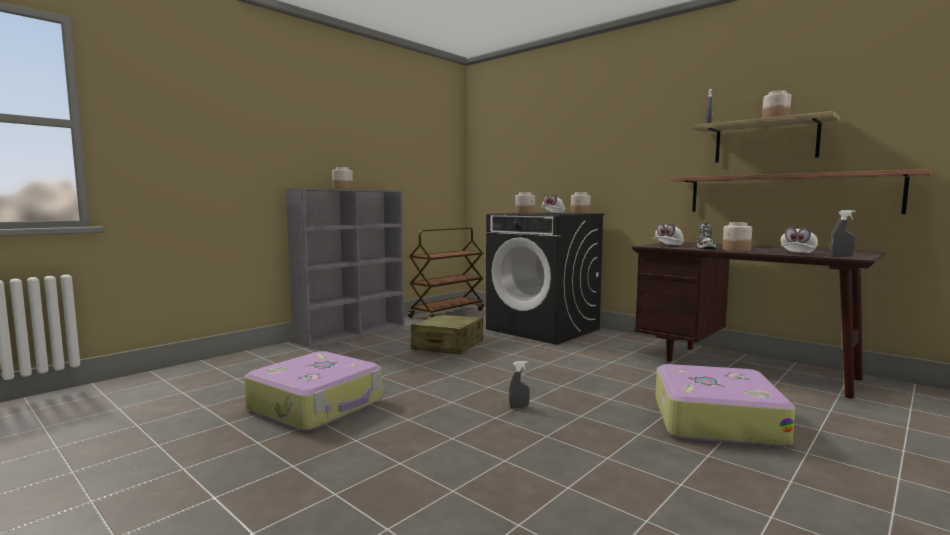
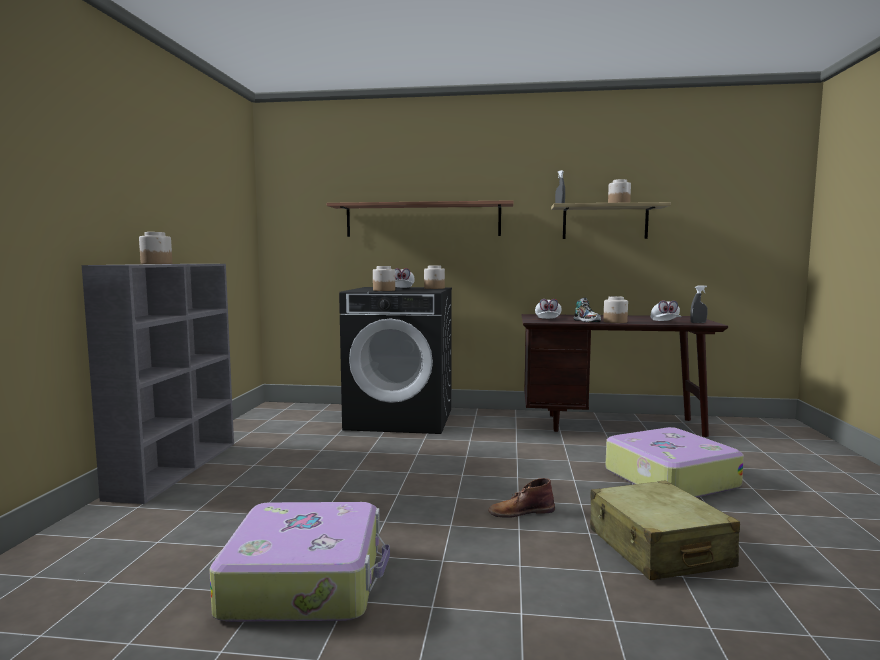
camera: 35 degrees left, 0 degrees up
brown cart [408,228,484,318] -> none
beige suitcase [411,314,483,354] -> beige suitcase moved to [590,480,740,580]
grey spray bottle [509,361,530,409] -> brown boot [488,478,555,518]
shelf [670,169,931,214] -> shelf moved to [327,200,513,237]

